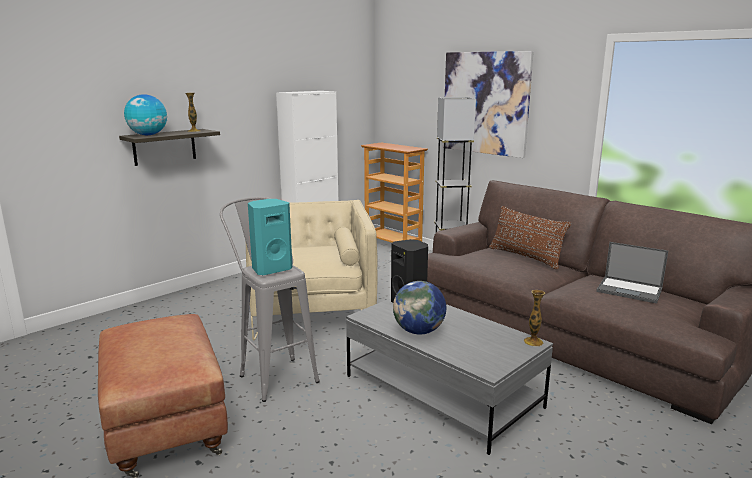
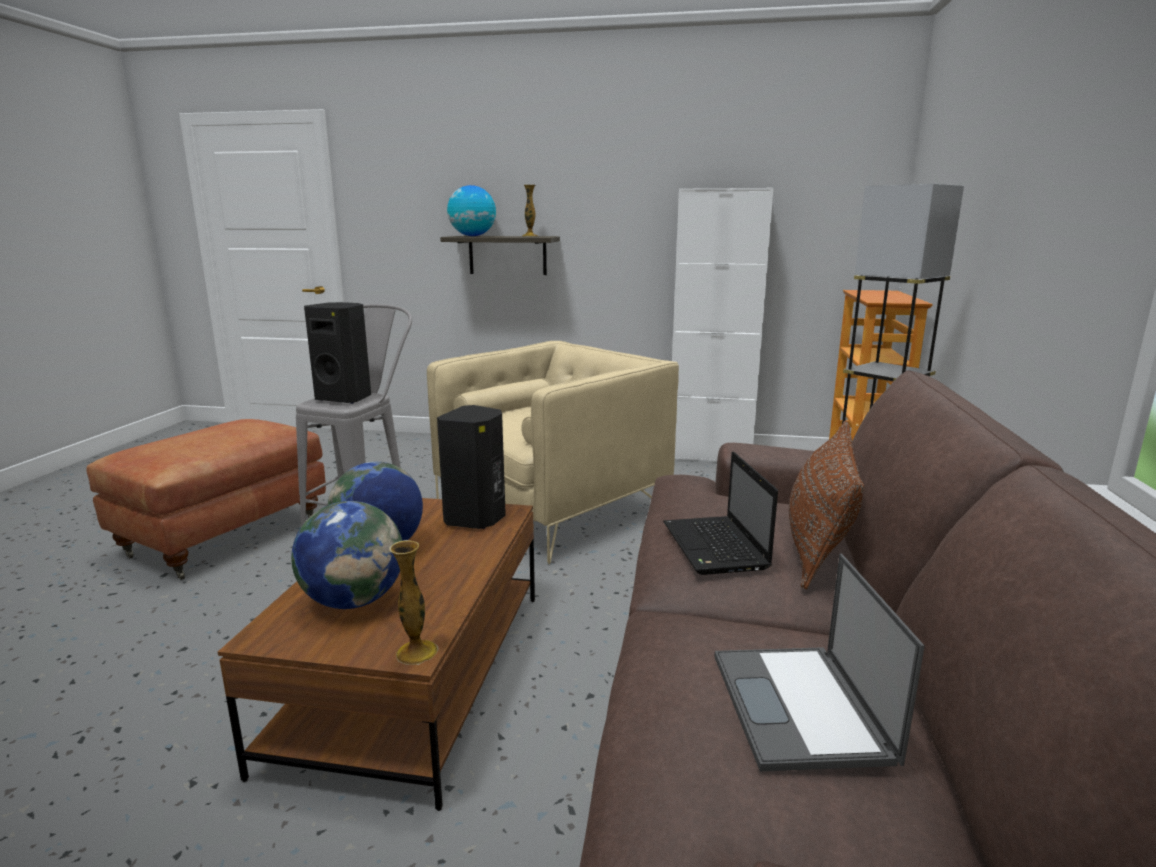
camera: 55 degrees right, 0 degrees up
turquoise speaker [248,199,292,275] -> black speaker [304,302,371,404]
grey coffee table [346,298,553,455] -> brown coffee table [218,498,535,811]
picture [443,51,534,158] -> none
none -> globe [291,501,402,609]
none -> laptop [663,452,778,575]

